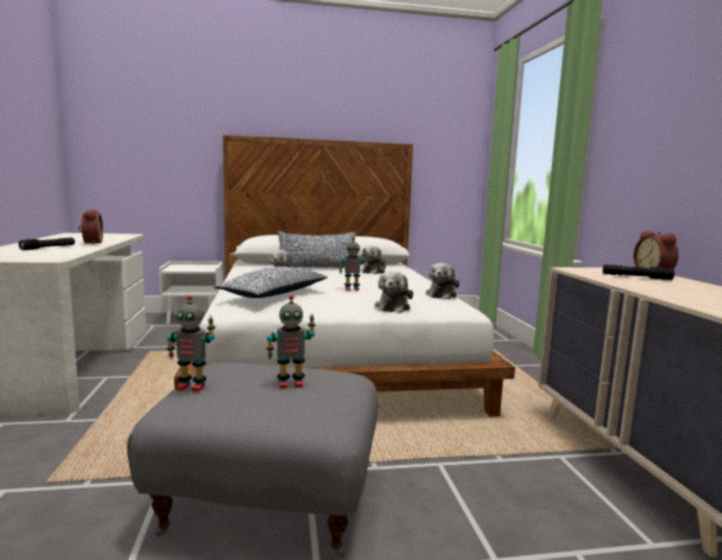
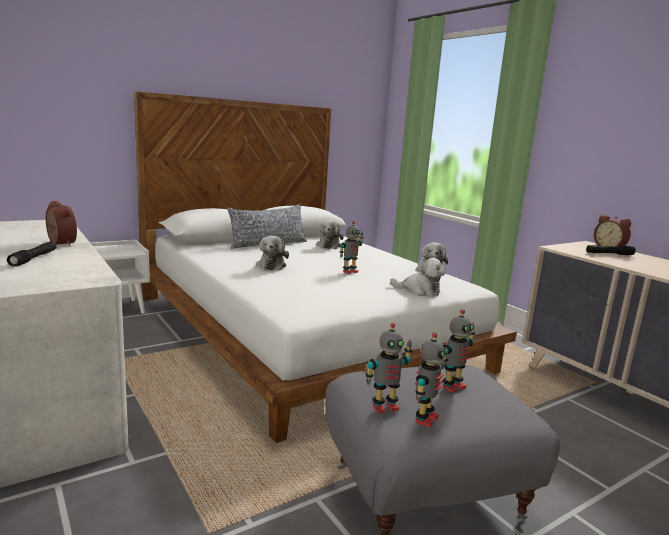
camera: 25 degrees left, 5 degrees up
pillow [214,267,327,298] -> none
plush toy [375,271,413,313] -> plush toy turned 60 degrees counterclockwise [390,258,446,296]
none -> toy robot [415,332,447,428]

